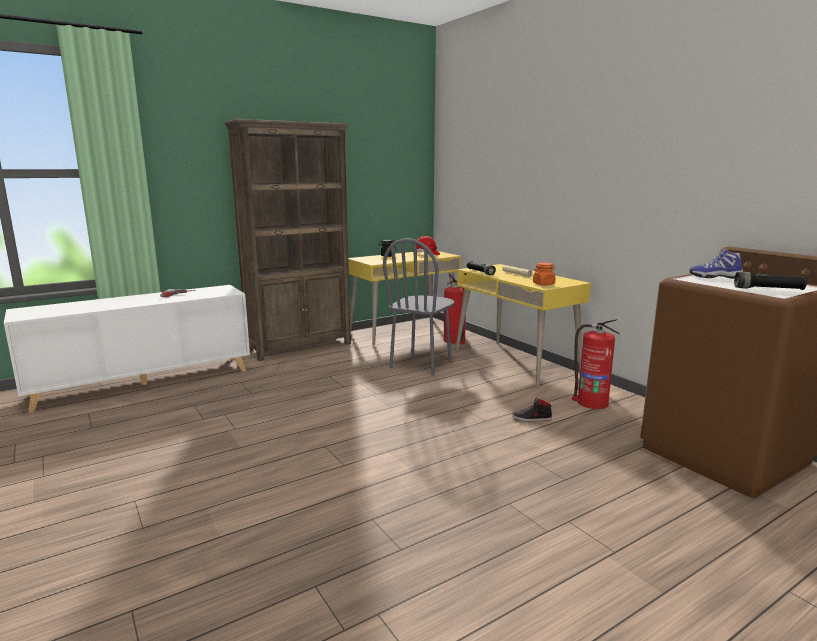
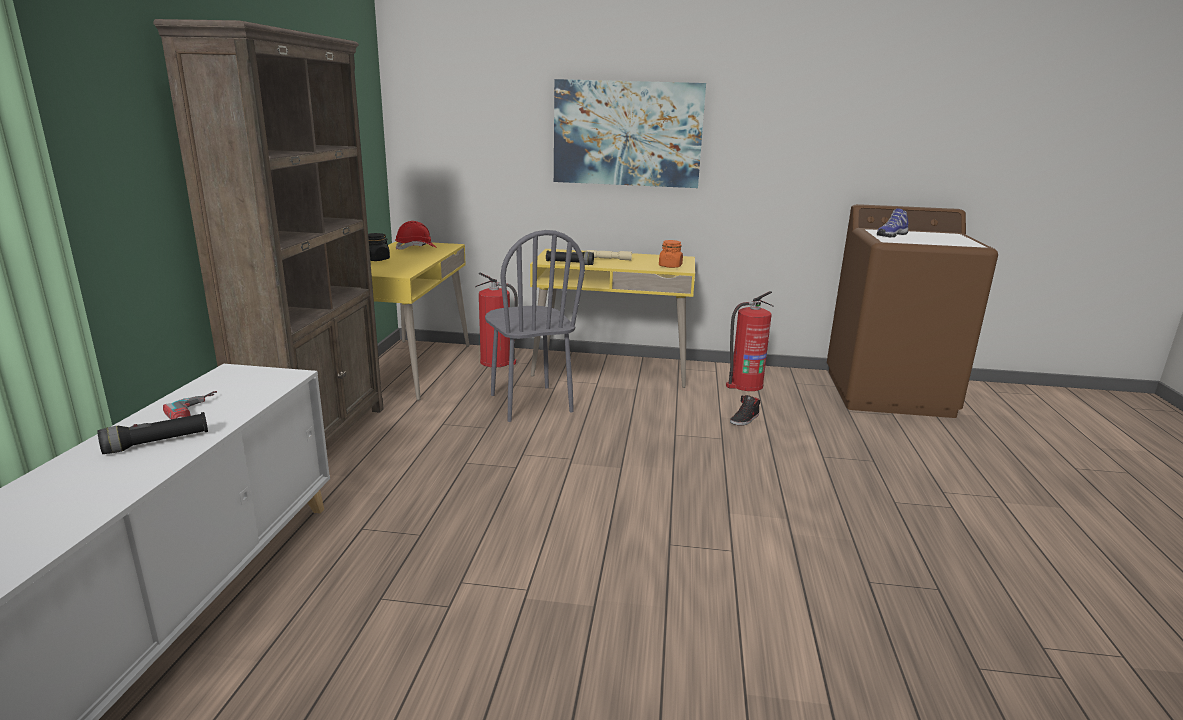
camera: 50 degrees left, 5 degrees up
black flashlight [734,272,807,290] -> black flashlight moved to [97,412,208,454]
none -> picture [554,79,706,188]

